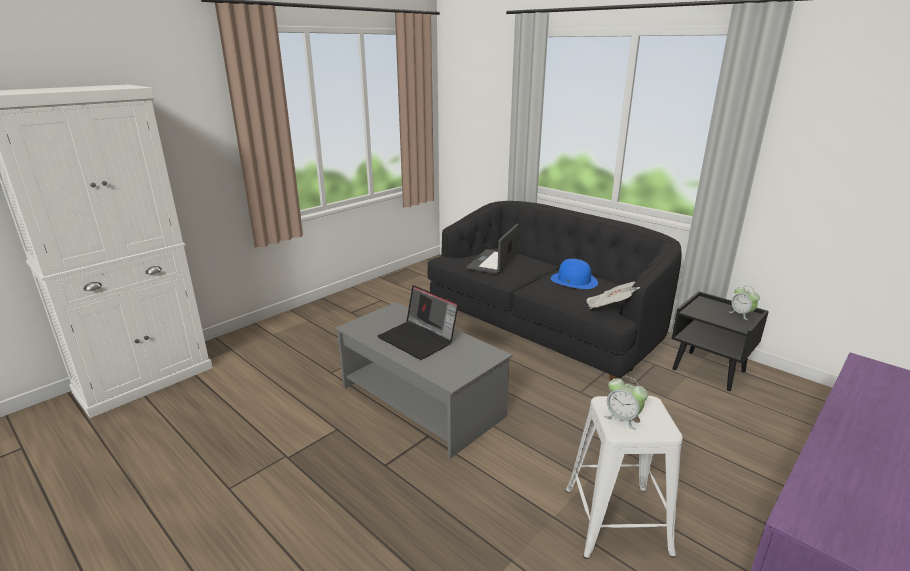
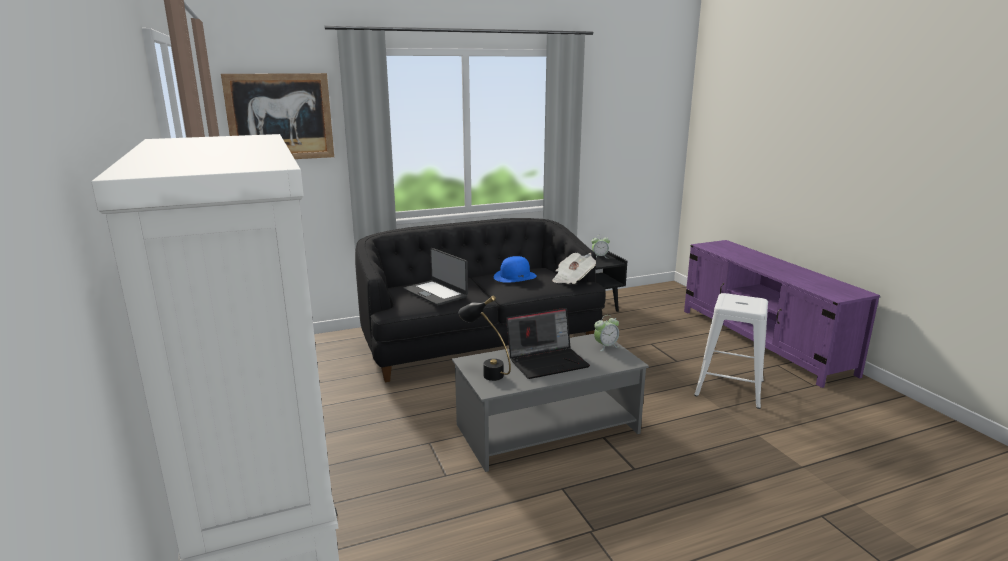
camera: 65 degrees left, 5 degrees down
alarm clock [604,376,648,430] -> alarm clock moved to [594,315,619,351]
none -> picture [221,73,334,159]
none -> black table lamp [459,296,511,381]

